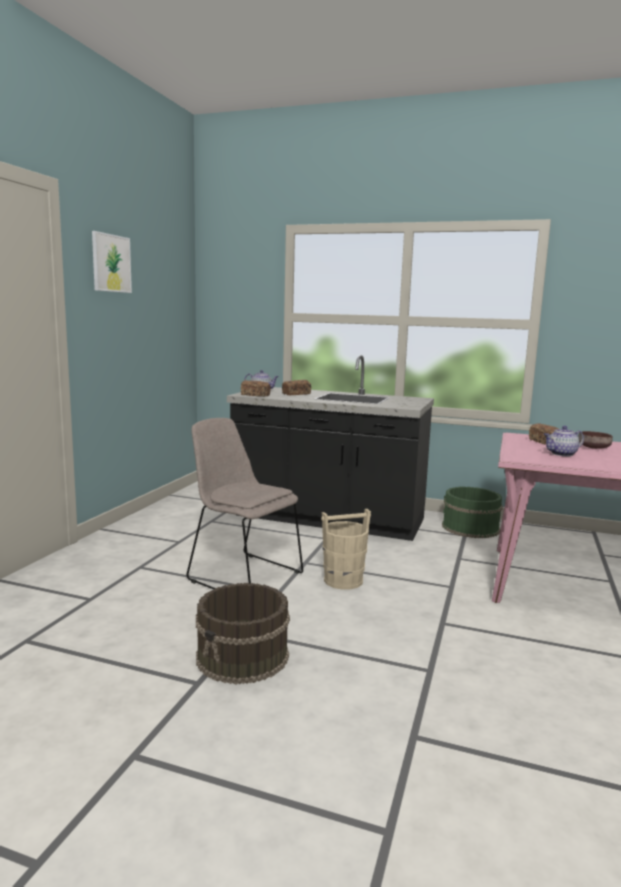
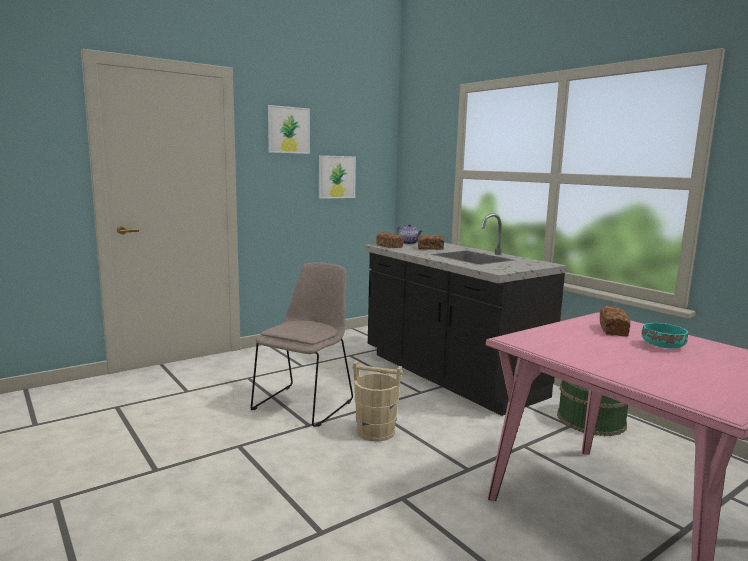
camera: 35 degrees right, 0 degrees up
beige chair [186,418,303,589] -> beige chair turned 45 degrees clockwise [251,262,353,427]
brown bucket [196,583,290,684] -> none
teapot [544,426,584,456] -> none
brown bowl [578,431,613,449] -> turquoise bowl [642,323,688,348]
none -> picture [319,155,356,199]

